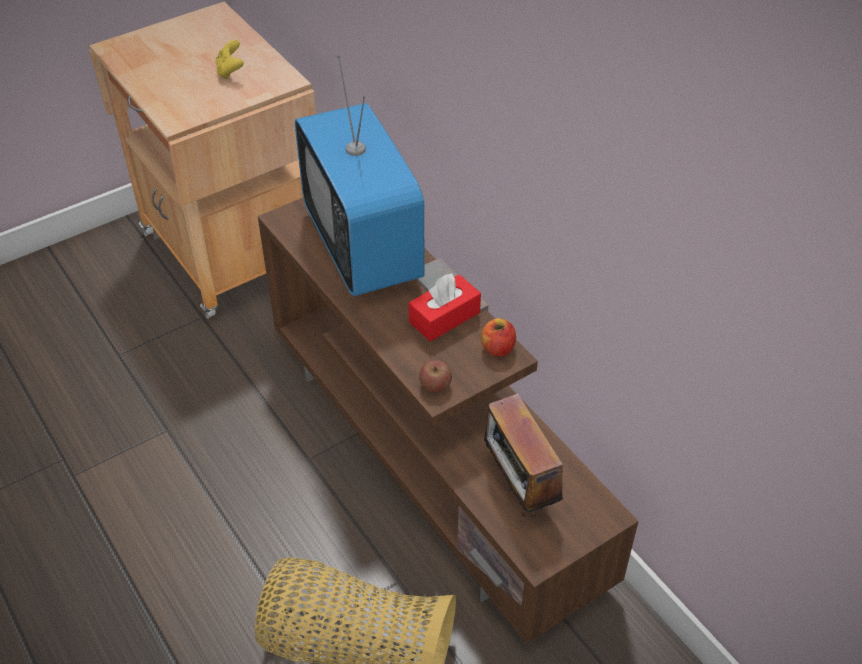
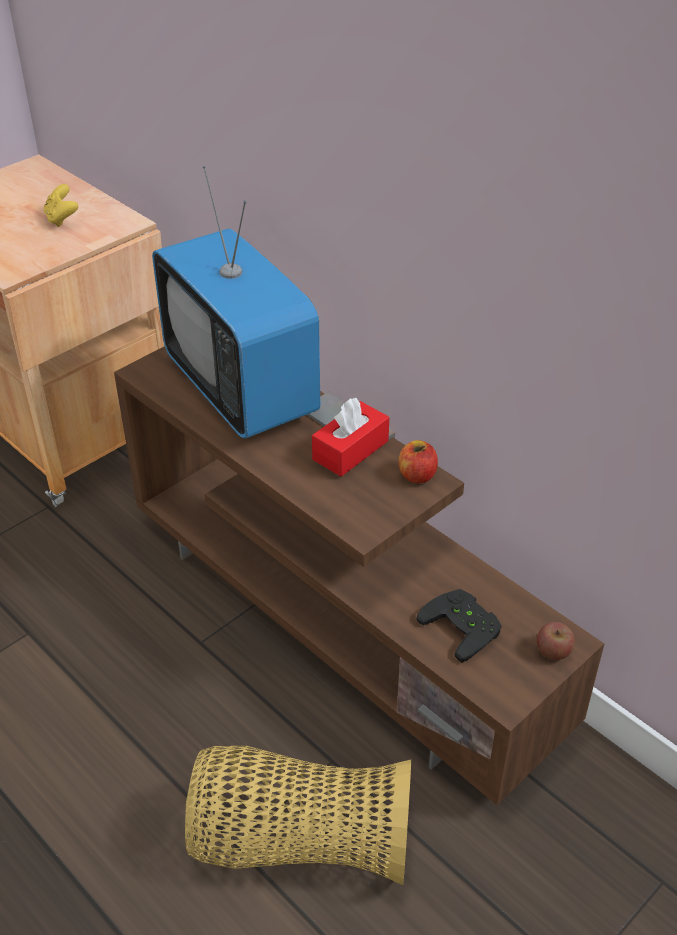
camera: 10 degrees left, 5 degrees down
apple [419,360,452,393] -> apple moved to [537,622,575,660]
radio [484,394,563,517] -> black game controller [416,589,502,663]

